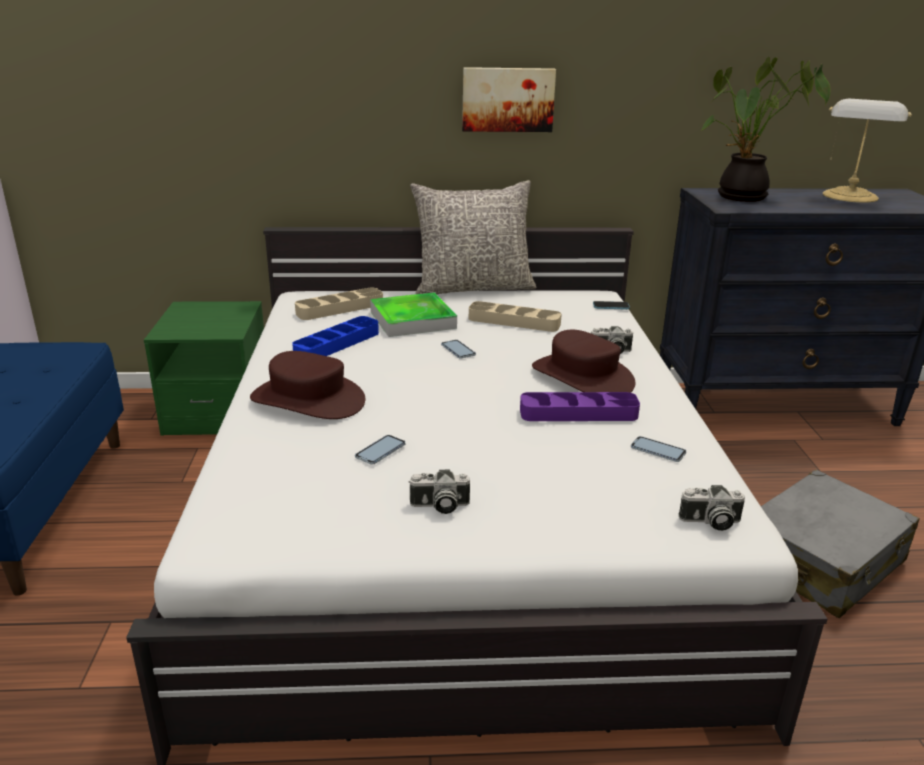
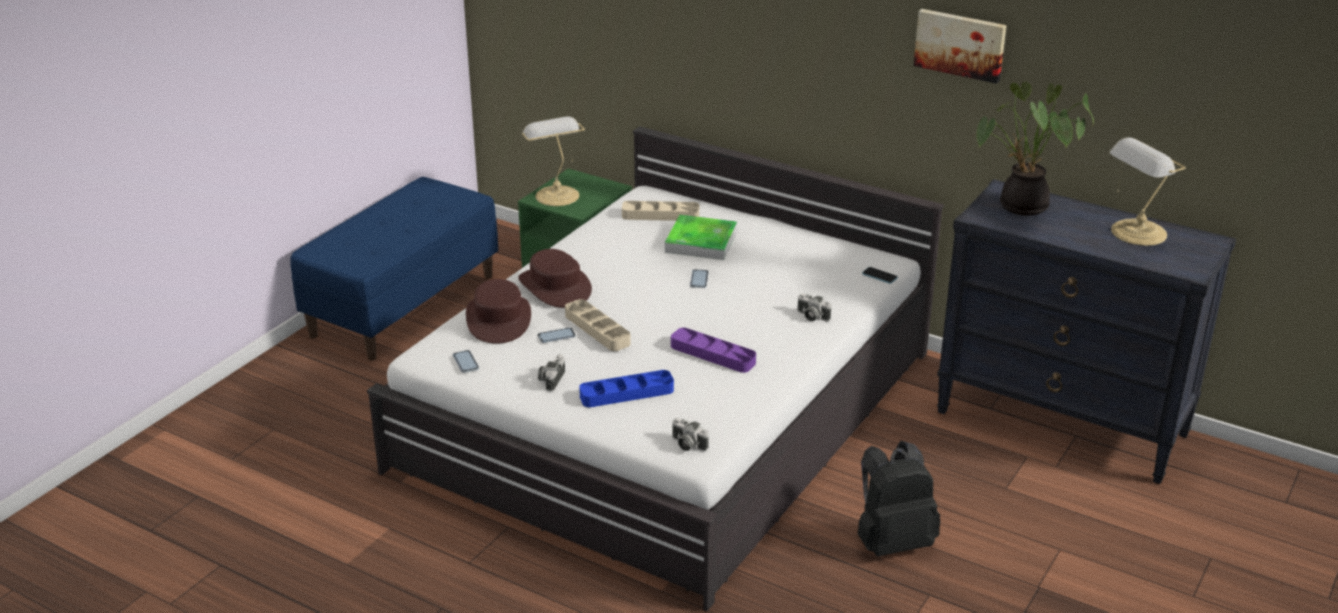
camera: 35 degrees right, 5 degrees up
blue tray [292,316,379,356] -> blue tray moved to [579,370,674,407]
camera [408,470,470,514] -> camera turned 75 degrees clockwise [538,354,565,391]
grey pillow [410,180,536,295] -> none
picture [462,67,556,132] -> picture moved to [914,9,1007,84]
beige tray [469,301,562,332] -> beige tray moved to [565,299,631,351]
brown hat [532,330,635,393] -> brown hat moved to [466,279,531,344]
phone [631,436,686,462] -> phone moved to [453,350,479,373]
grey suitcase [761,470,920,618] -> black backpack [858,440,940,557]
none -> table lamp [522,117,585,206]

